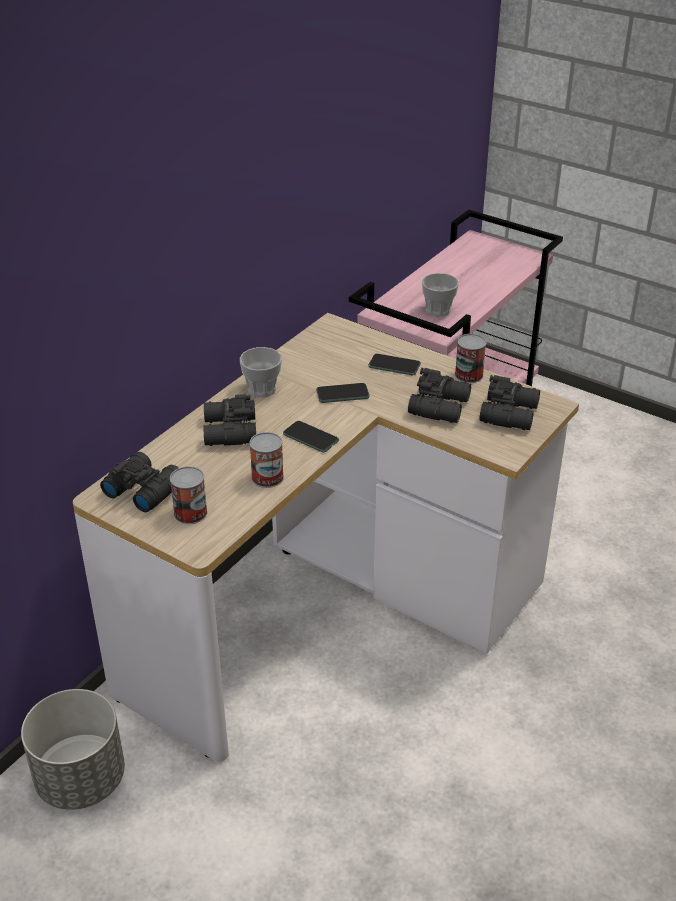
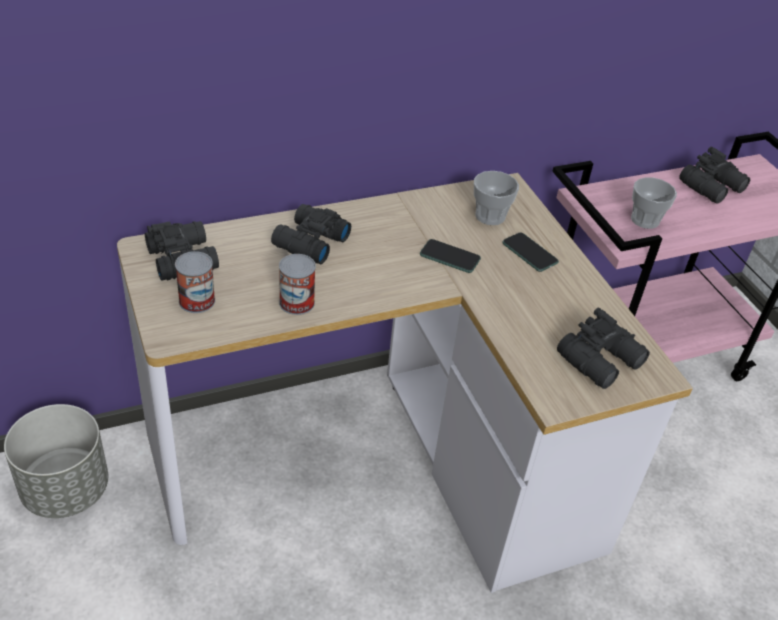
camera: 30 degrees right, 5 degrees up
cup [240,347,282,398] -> cup moved to [474,171,519,225]
phone [283,421,339,452] -> none
black binoculars [408,368,471,423] -> black binoculars moved to [679,146,750,204]
can [455,334,487,383] -> none

